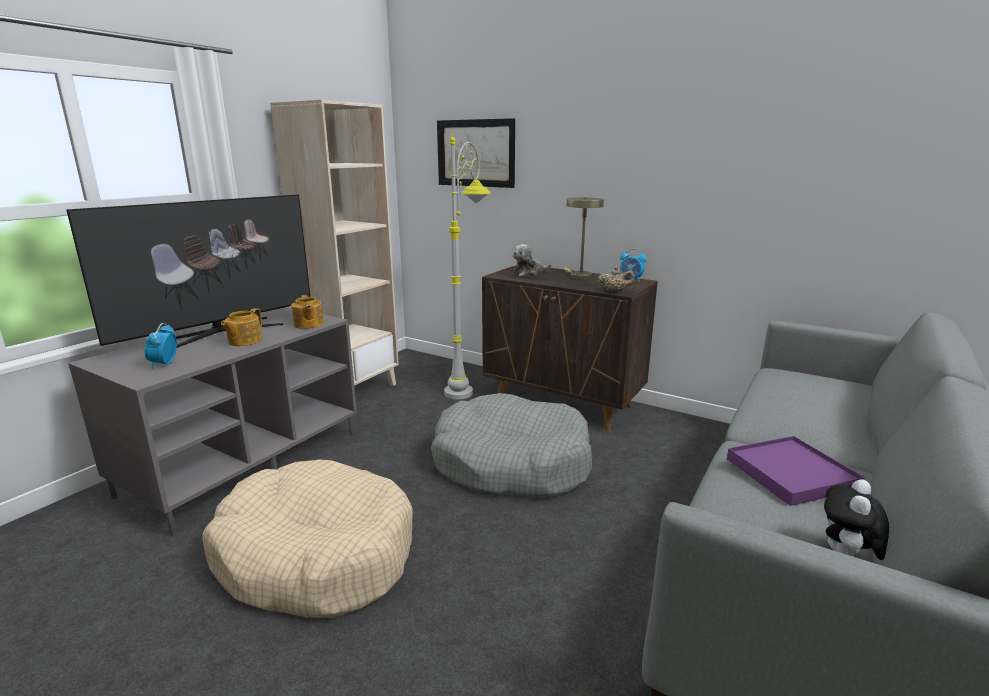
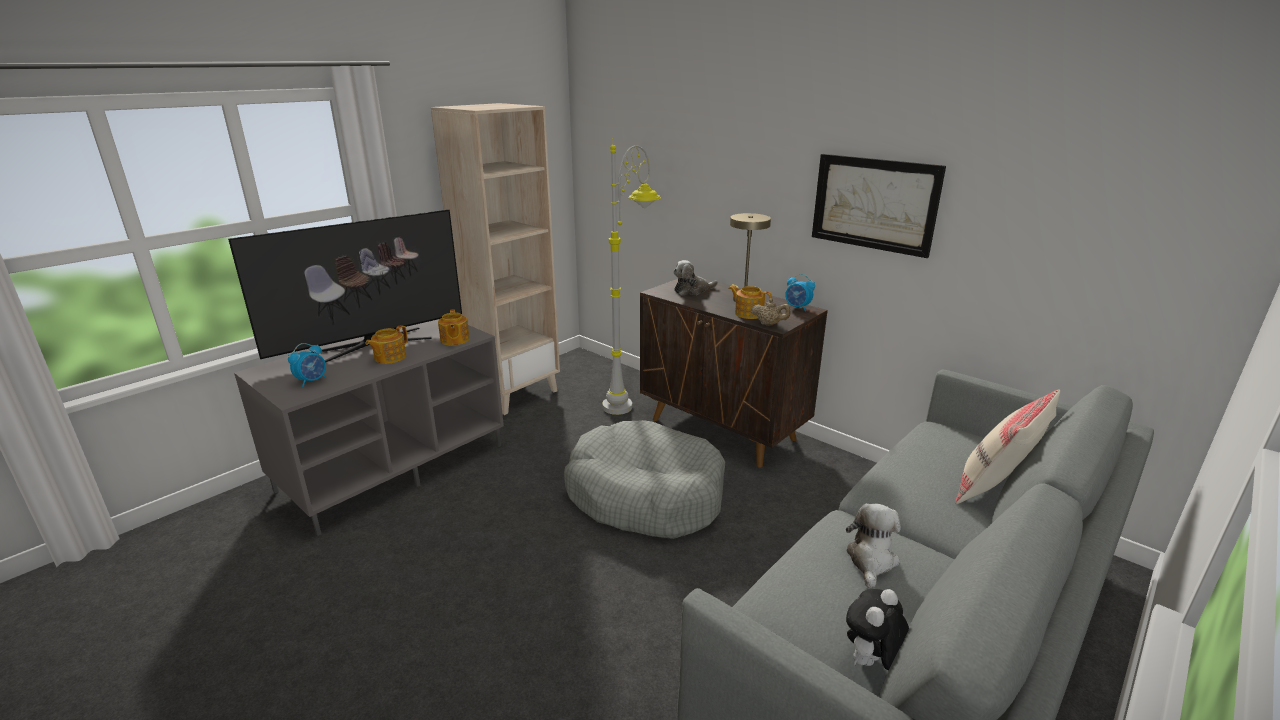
camera: 10 degrees right, 5 degrees up
alarm clock [145,323,177,369] -> alarm clock turned 150 degrees counterclockwise [288,343,327,387]
beige dog bed [202,460,412,618] -> none
picture [437,118,515,188] -> picture moved to [812,154,946,258]
purple tray [727,436,865,506] -> plush toy [846,503,901,589]
none -> teapot [729,286,772,319]
none -> beige pillow [955,389,1060,504]

